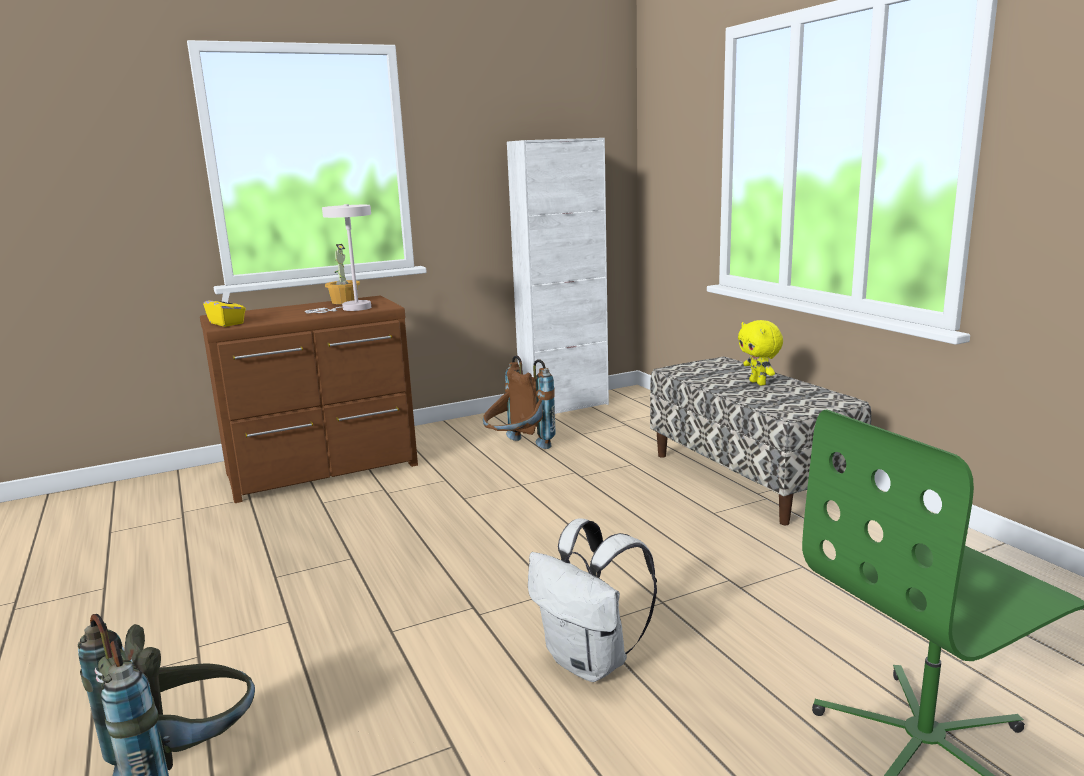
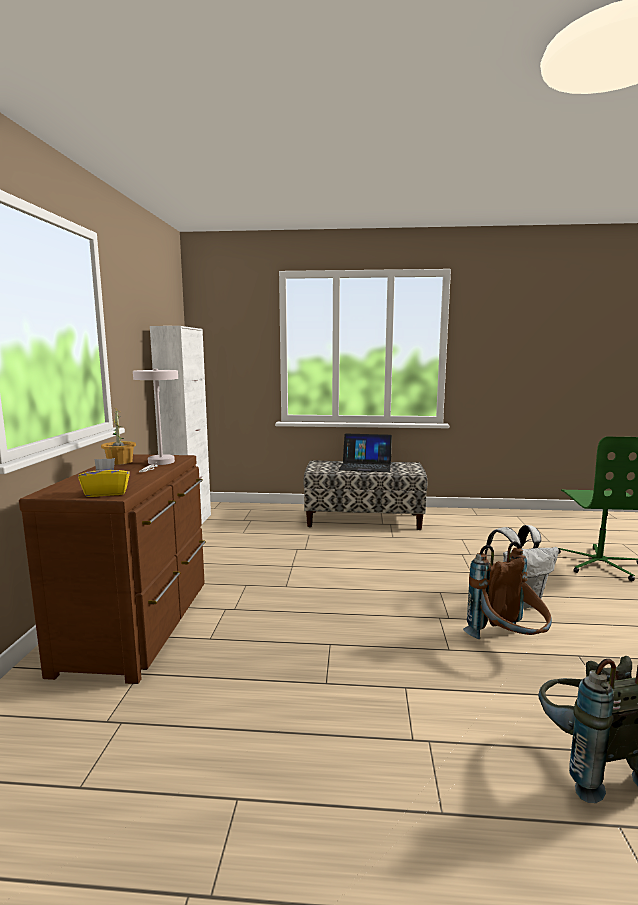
camera: 60 degrees left, 5 degrees down
brown backpack [483,355,556,449] -> brown backpack moved to [463,541,552,639]
yellow plush toy [738,320,783,386] -> laptop [339,433,392,472]

